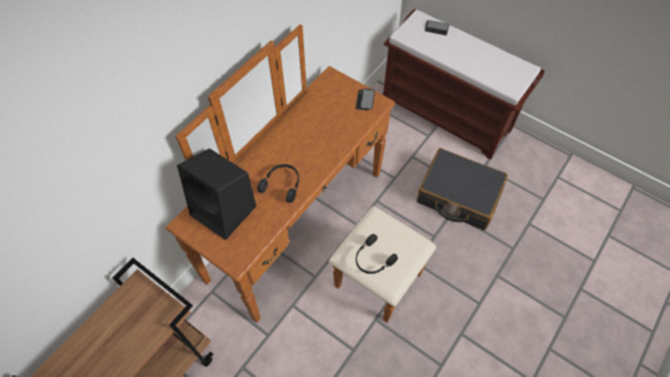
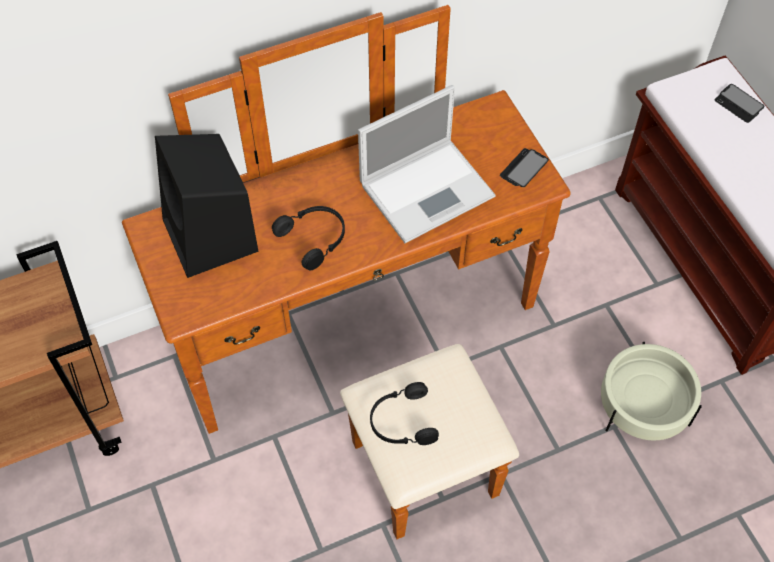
camera: 30 degrees right, 0 degrees up
black suitcase [417,148,508,230] -> beige planter [601,342,702,440]
none -> laptop [358,85,496,243]

